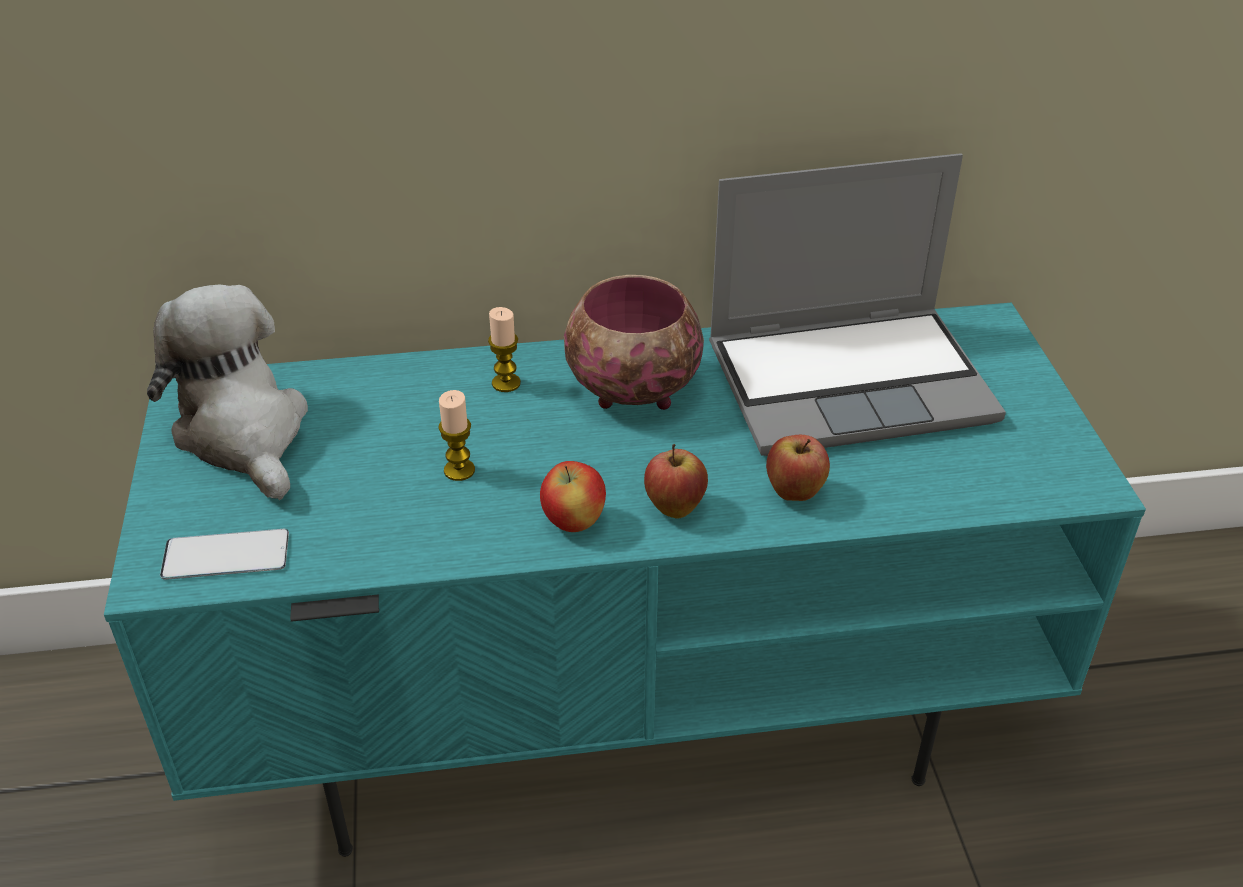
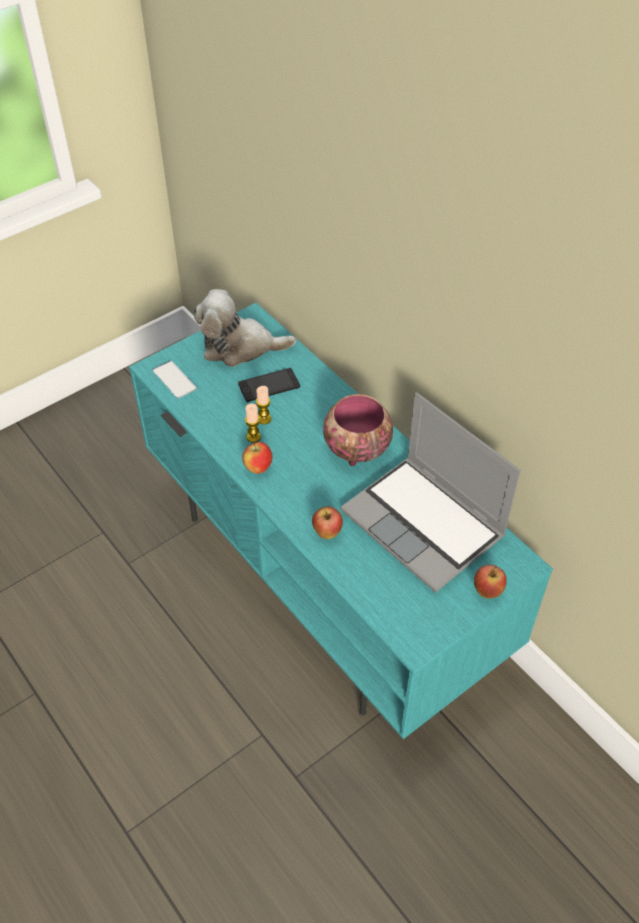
camera: 60 degrees right, 10 degrees up
plush toy [147,285,308,500] -> plush toy turned 120 degrees counterclockwise [194,289,296,367]
candle [488,307,521,392] -> candle moved to [245,404,261,443]
apple [644,444,708,518] -> apple moved to [474,565,507,598]
none -> phone [238,368,300,402]

